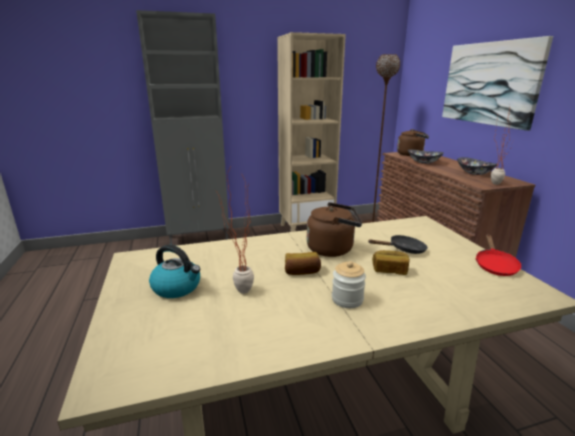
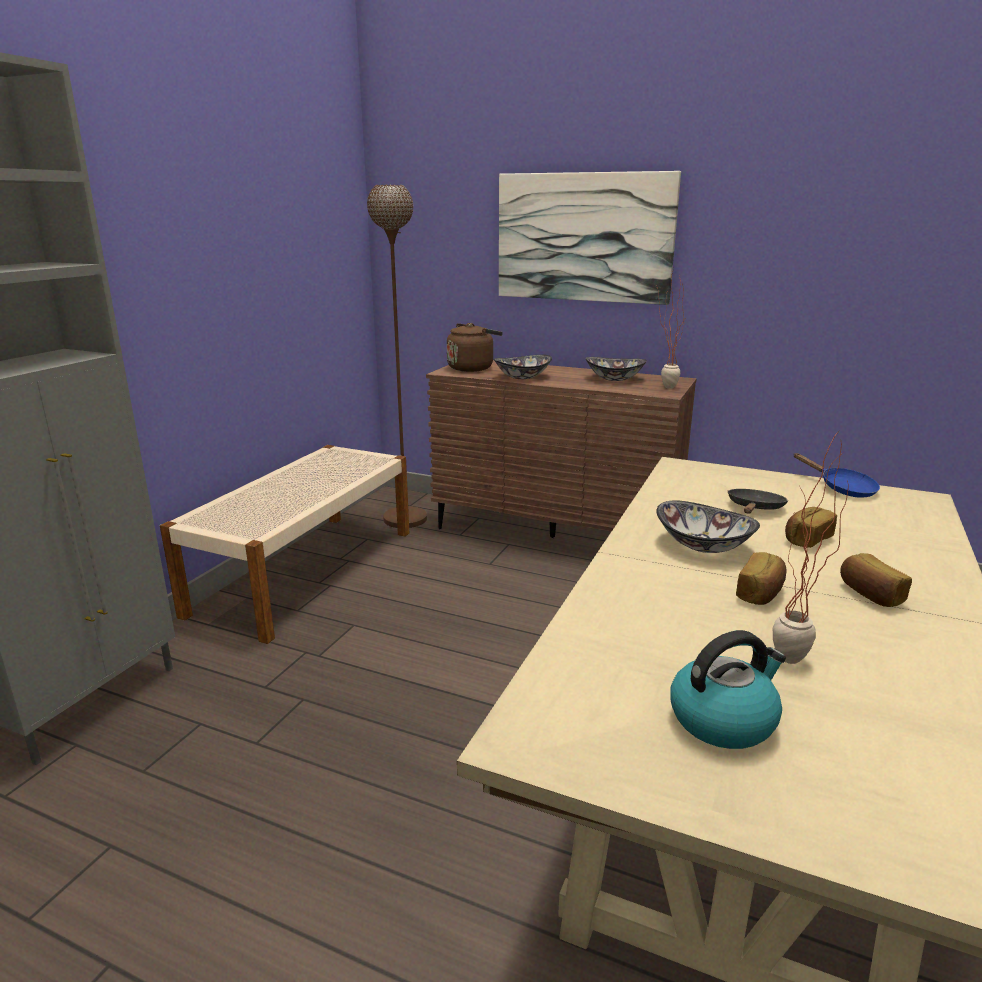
camera: 50 degrees left, 0 degrees up
beige bookcase [277,32,346,232] -> beige bench [160,445,409,644]
brown kettle [307,202,362,257] -> bowl [656,500,760,553]
jar [332,261,366,308] -> bread [840,553,912,607]
red frying pan [476,234,521,276] -> blue frying pan [793,453,880,498]

